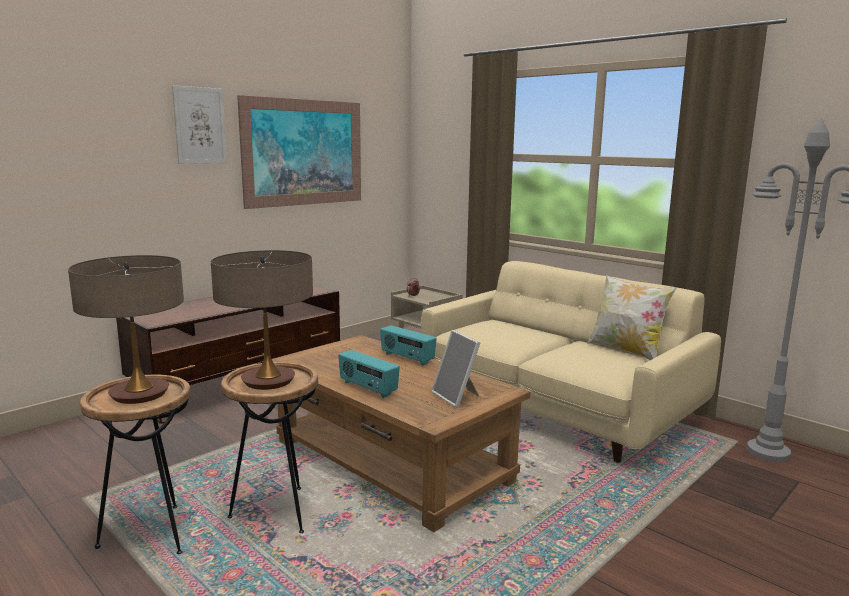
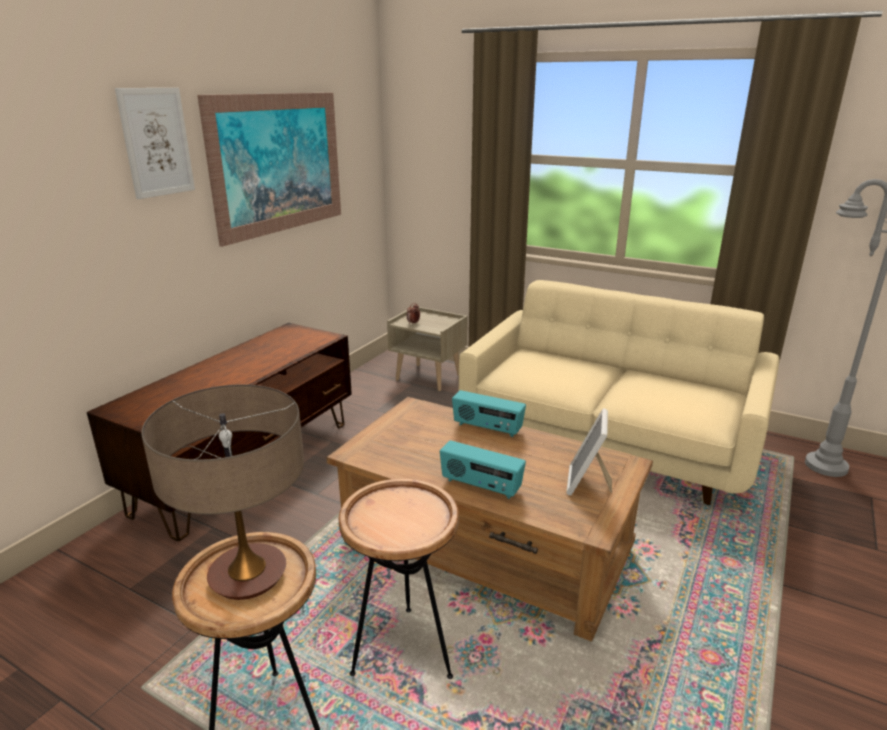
camera: 15 degrees left, 10 degrees up
table lamp [211,250,313,390] -> none
picture frame [431,330,480,408] -> picture frame turned 60 degrees clockwise [566,408,612,496]
pillow [587,275,676,360] -> none

